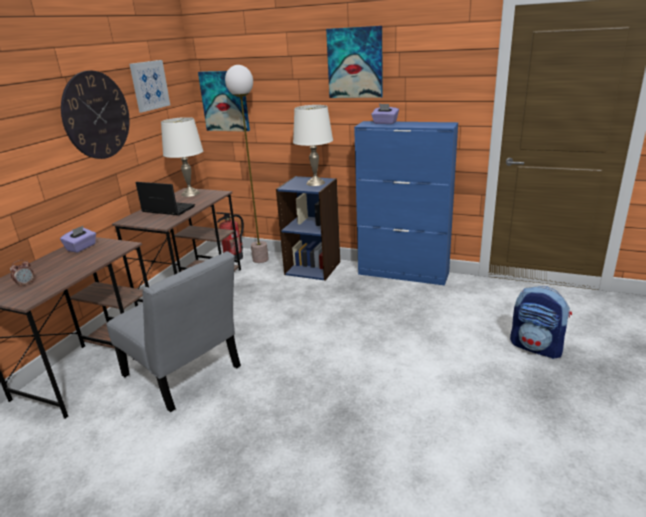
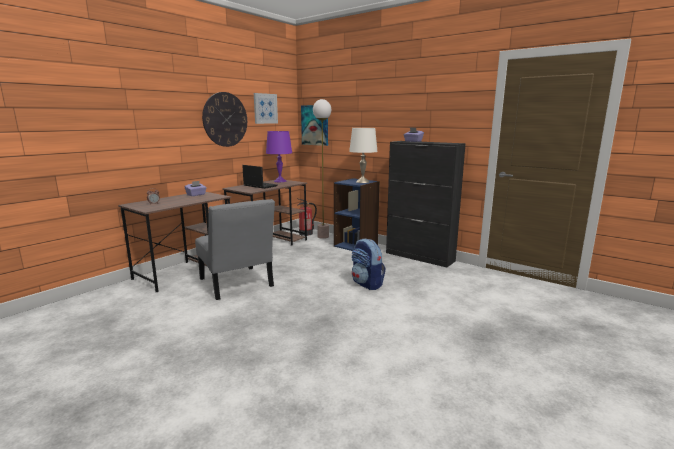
camera: 15 degrees right, 10 degrees down
white table lamp [161,117,203,197] -> purple table lamp [266,131,292,182]
picture [326,26,382,98] -> none
blue cabinet [354,121,458,286] -> black cabinet [386,141,466,267]
backpack [510,286,572,359] -> backpack moved to [352,238,386,290]

